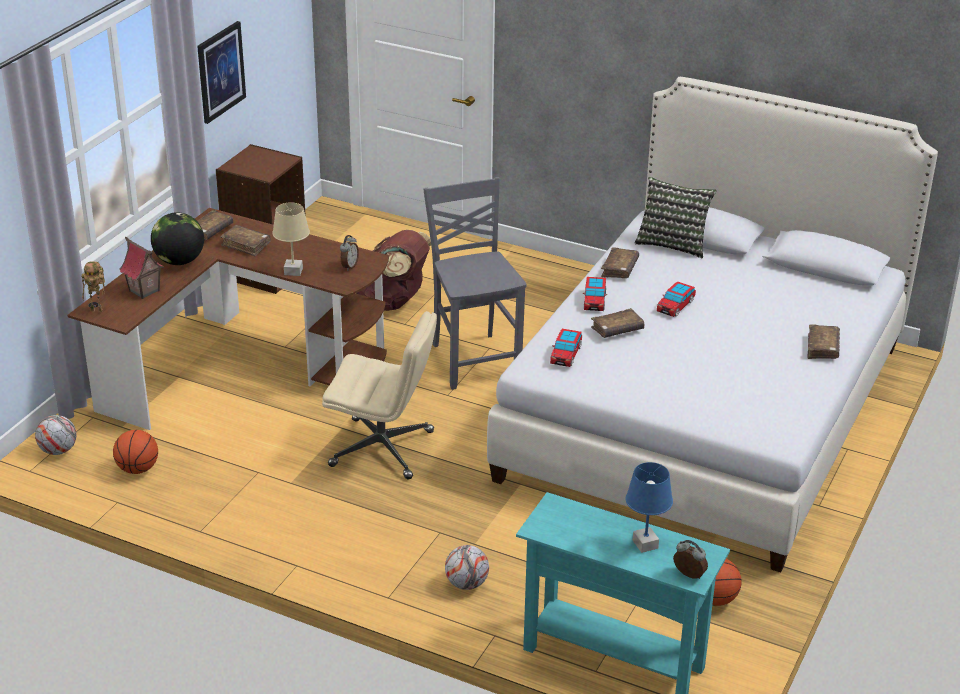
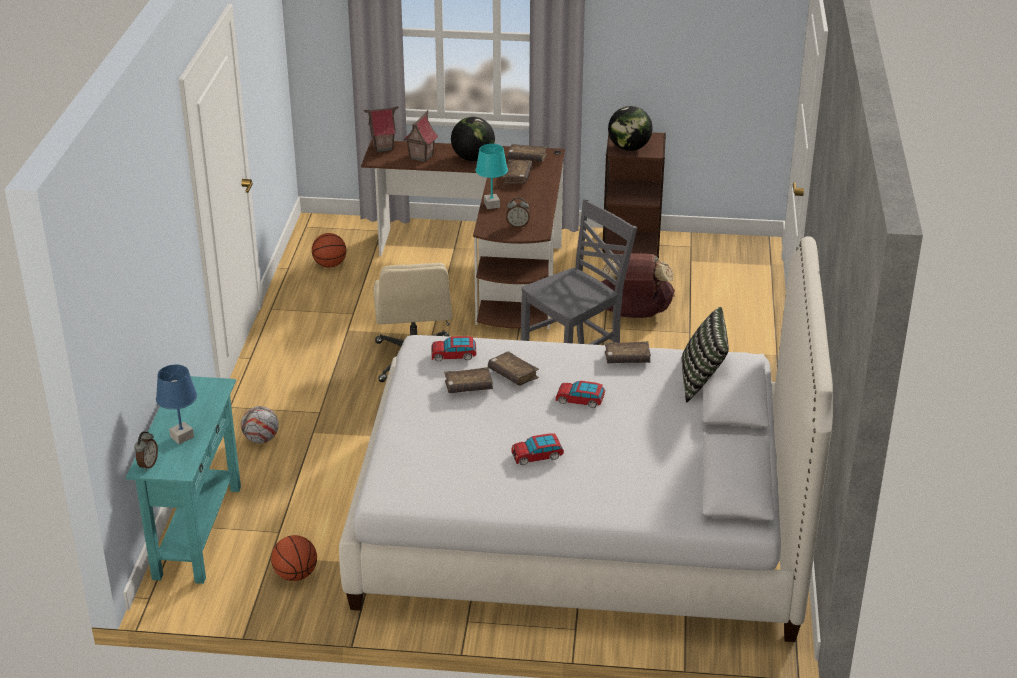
camera: 70 degrees right, 0 degrees up
football [35,415,76,455] -> none
toy robot [81,261,105,312] -> toy house [364,106,399,152]
picture [197,21,246,124] -> none
beige table lamp [272,202,310,276] -> turquoise table lamp [475,144,508,209]
toy car [583,277,607,311] -> toy car moved to [511,434,564,465]
brown book [807,324,840,359] -> brown book moved to [444,367,493,393]
none -> globe [608,106,653,151]

